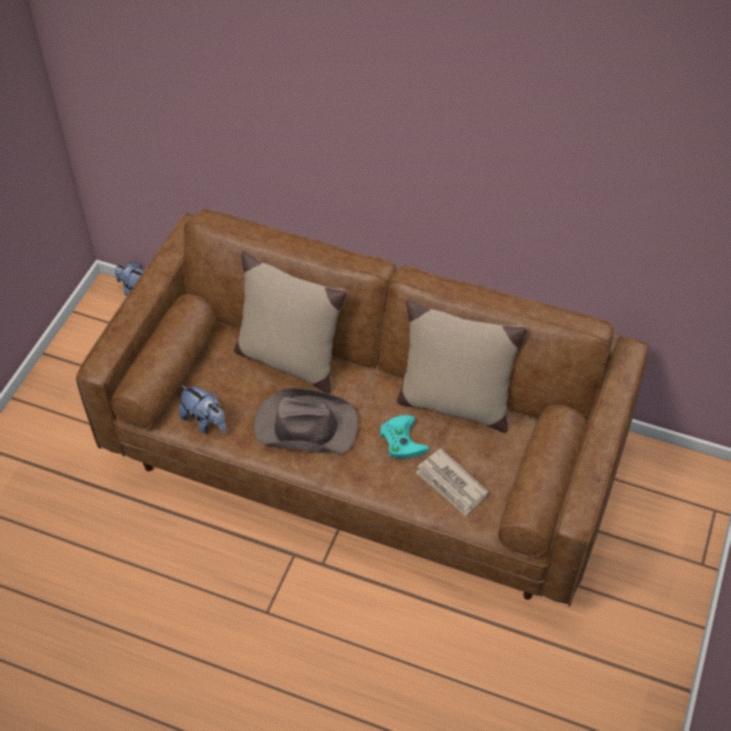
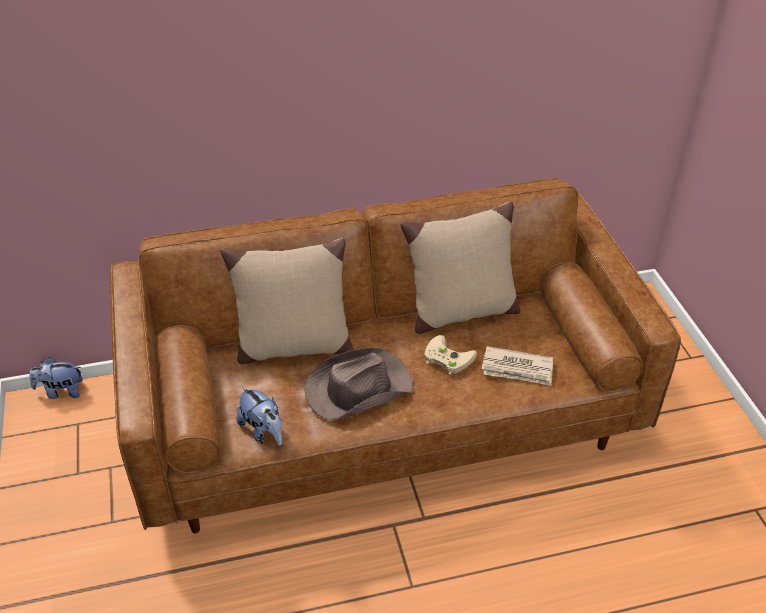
camera: 35 degrees left, 10 degrees down
plush toy [179,384,226,434] -> plush toy turned 45 degrees clockwise [236,386,282,446]
turquoise game controller [380,415,429,458] -> beige game controller [425,335,477,375]

